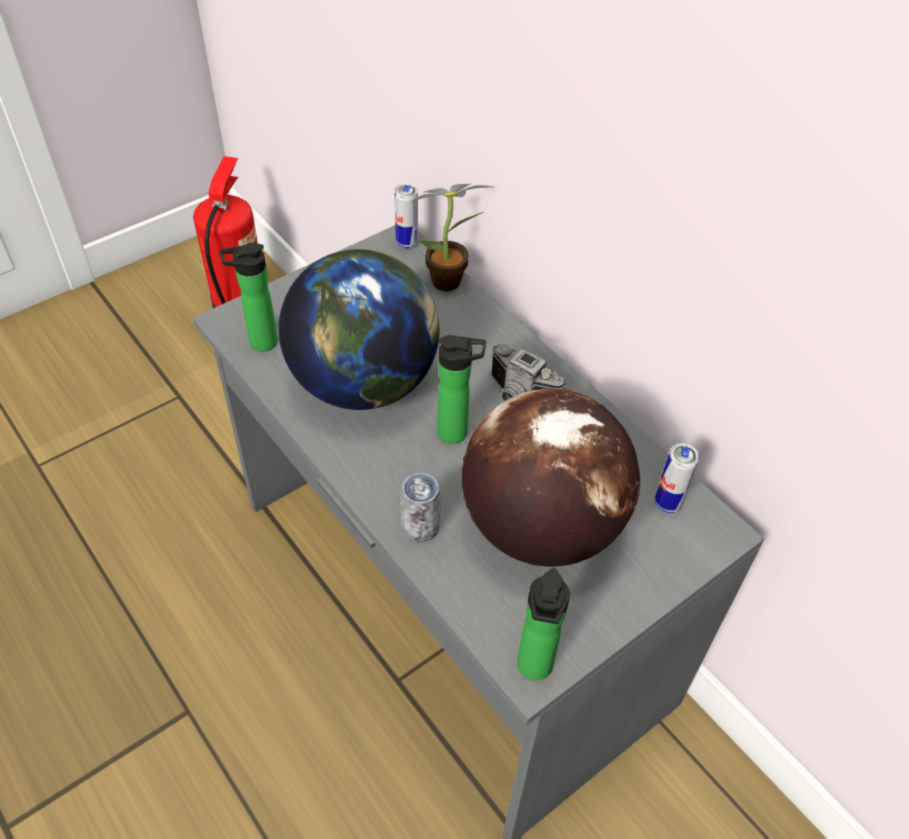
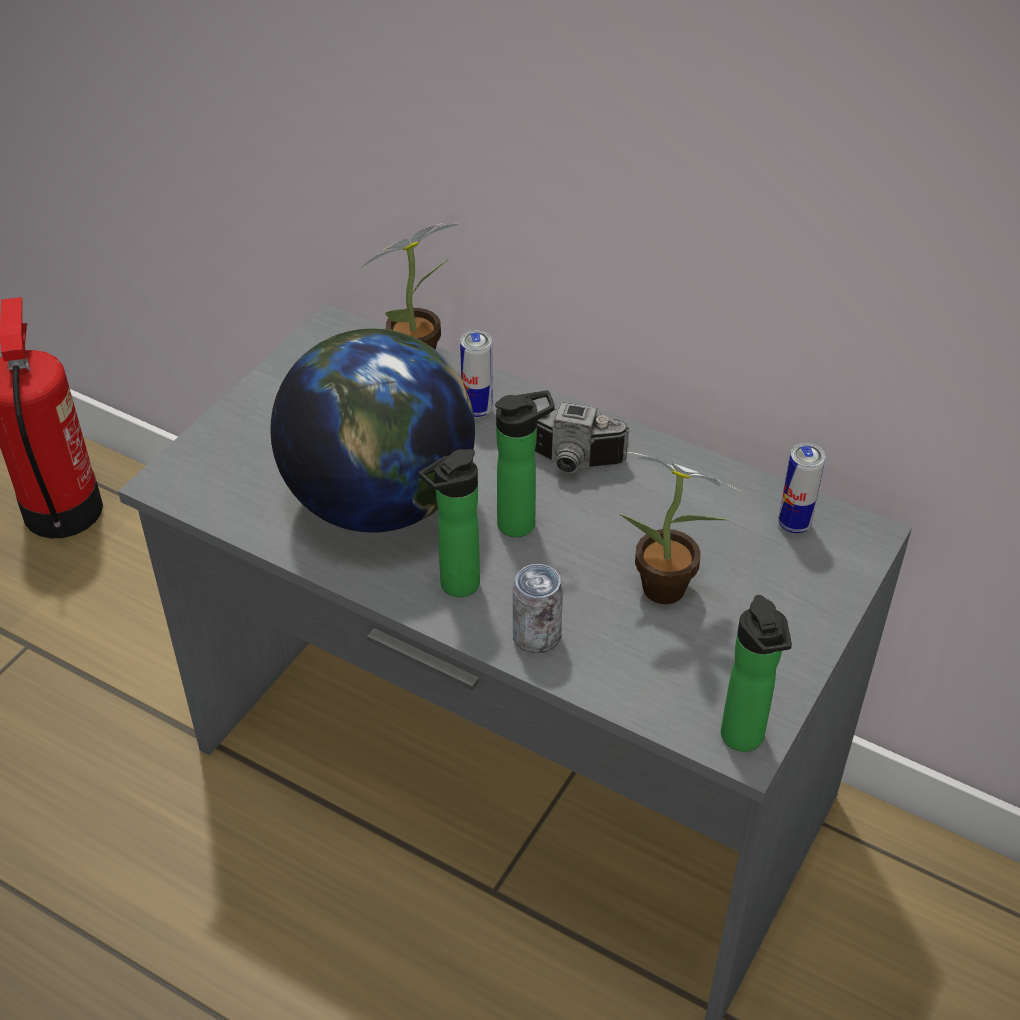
camera: 20 degrees left, 5 degrees down
bottle [219,243,278,351] -> bottle moved to [419,449,480,597]
can [395,183,418,249] -> can moved to [460,330,493,418]
globe [462,388,641,567] -> potted plant [620,452,743,604]

